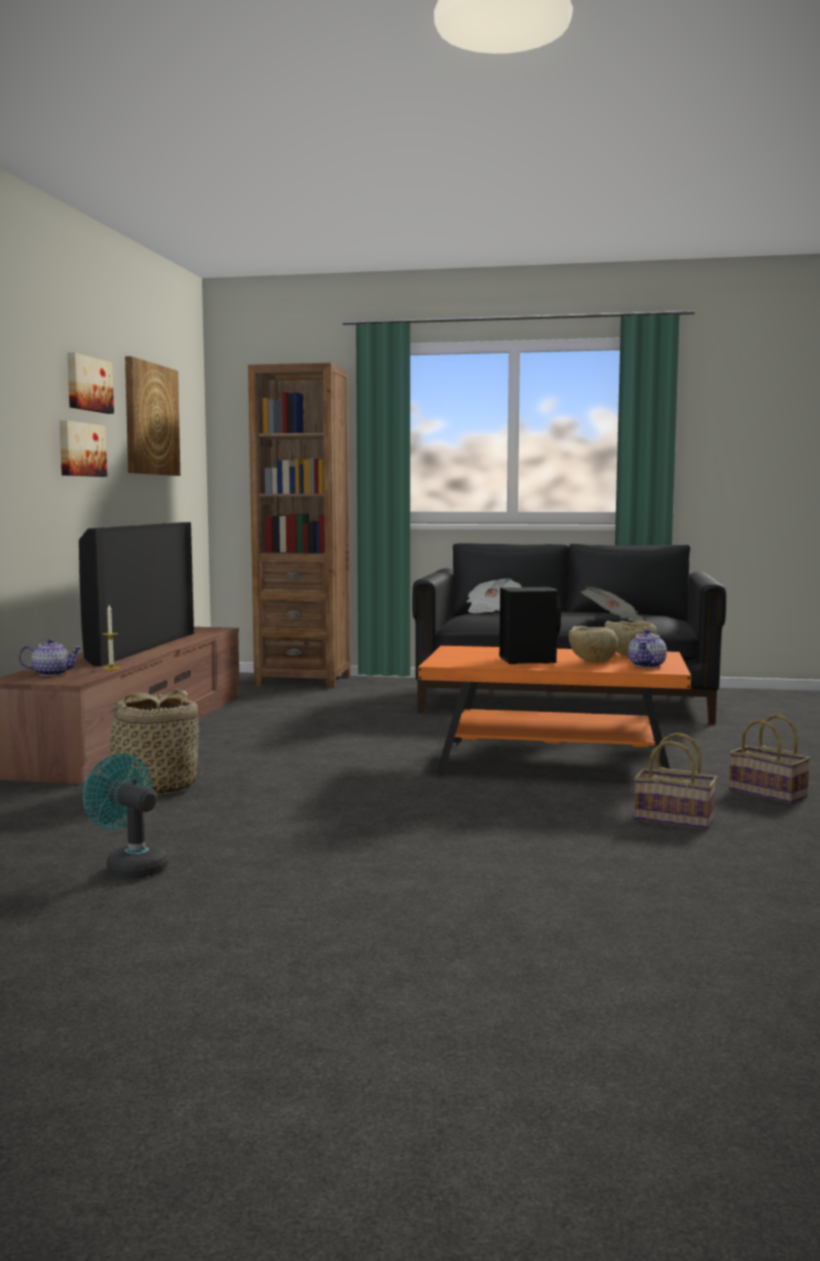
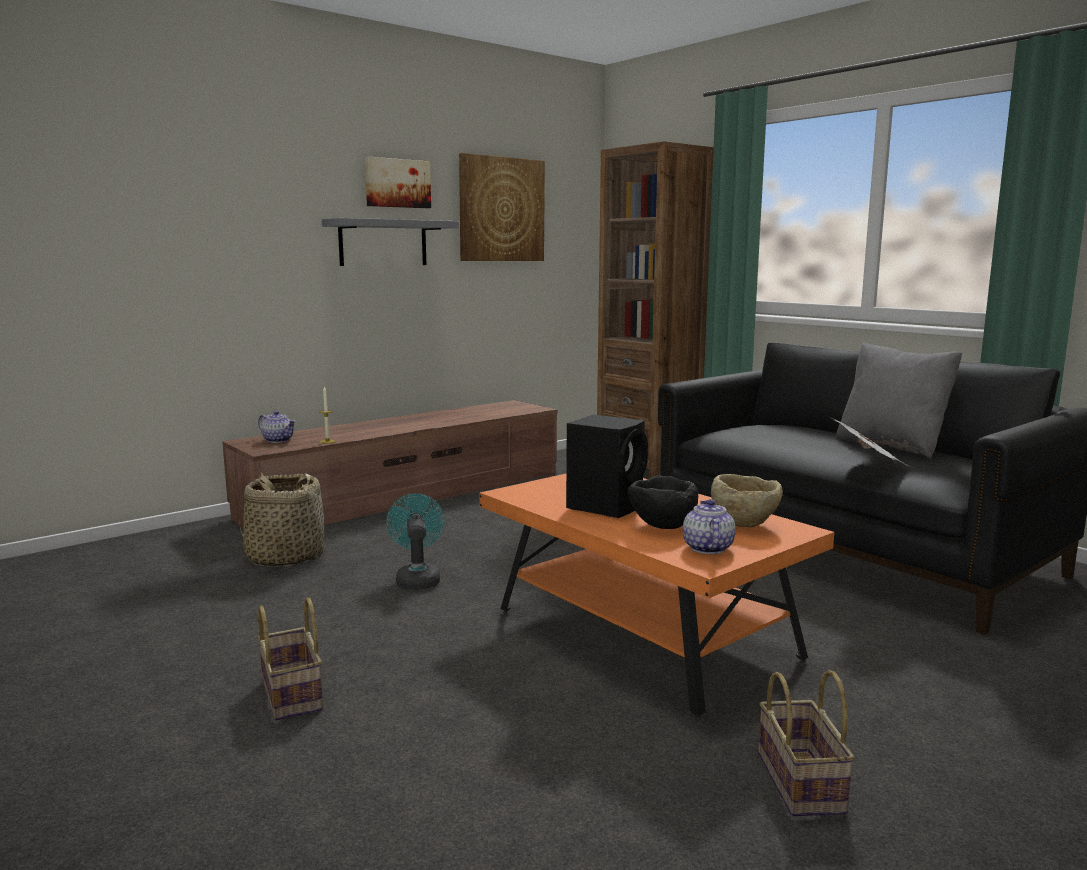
camera: 40 degrees right, 5 degrees up
picture [59,420,107,477] -> grey shelf [322,218,459,266]
television [79,522,194,666] -> none
turquoise fan [83,753,168,879] -> turquoise fan moved to [386,494,445,590]
newspaper [467,578,521,613] -> none
beige bowl [568,626,618,663] -> black bowl [628,476,698,529]
teapot [628,629,667,668] -> teapot turned 120 degrees clockwise [683,499,736,554]
basket [634,732,717,829] -> basket moved to [258,597,323,721]
none -> grey pillow [835,342,962,459]

